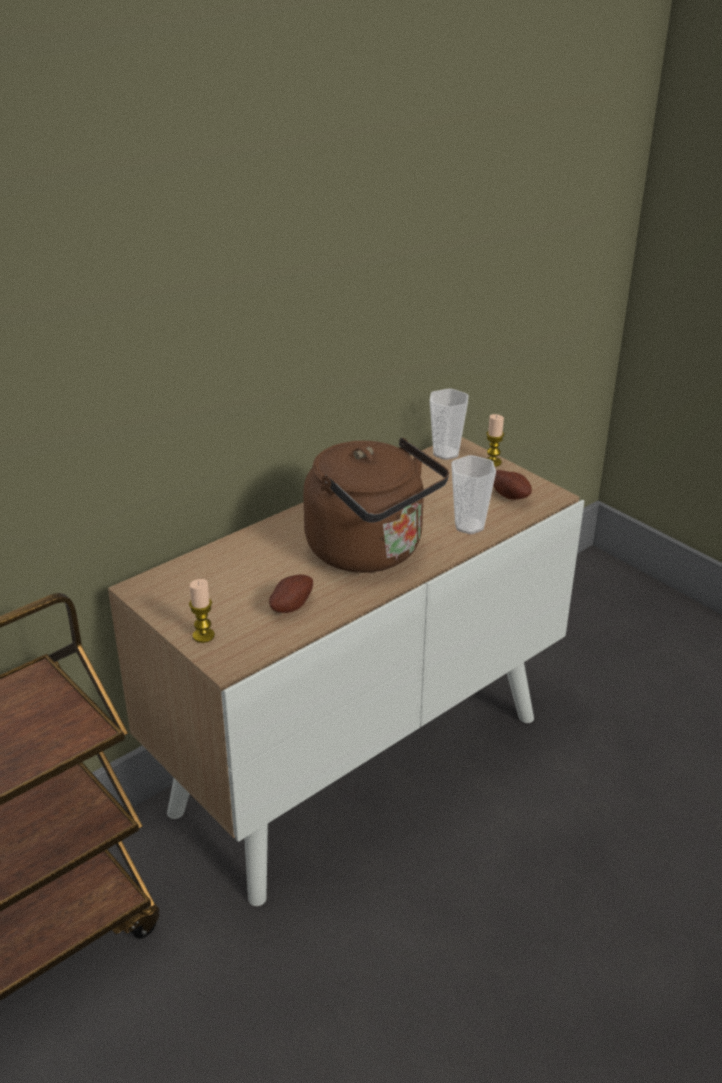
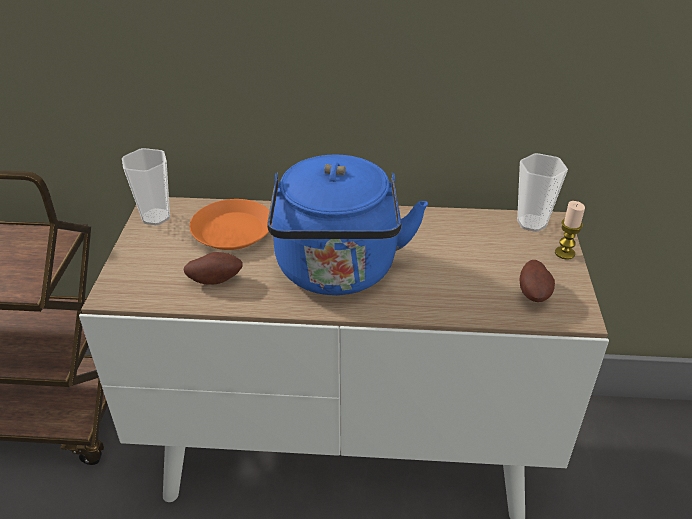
camera: 45 degrees right, 5 degrees up
candle [189,579,215,643] -> none
brown kettle [303,437,449,573] -> blue kettle [267,155,428,295]
cup [451,455,496,534] -> cup moved to [122,148,170,225]
none -> orange plate [189,199,269,250]

